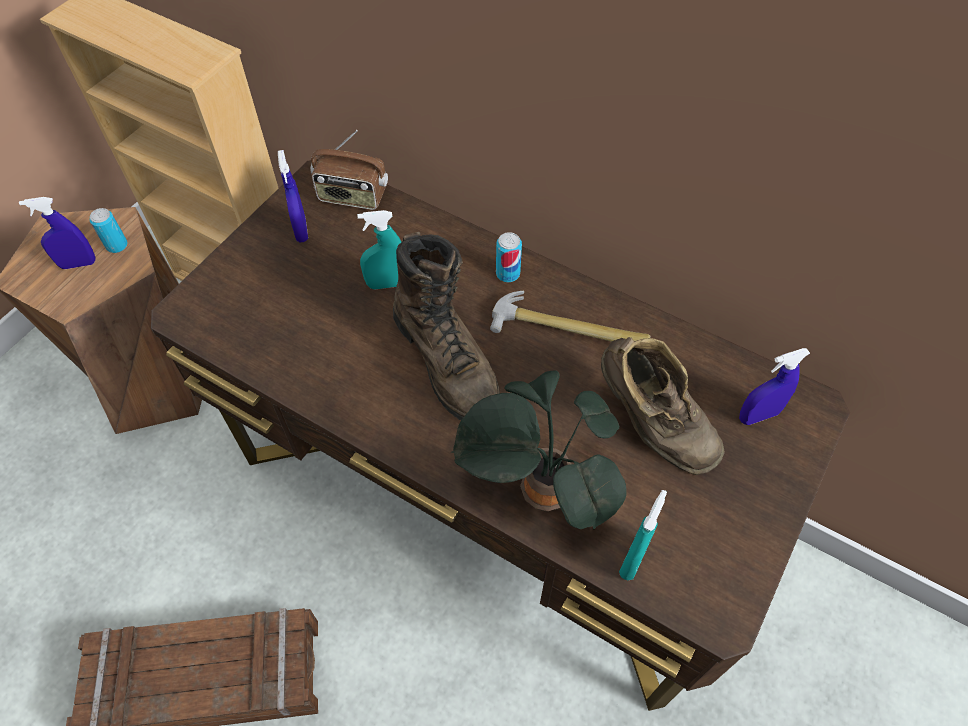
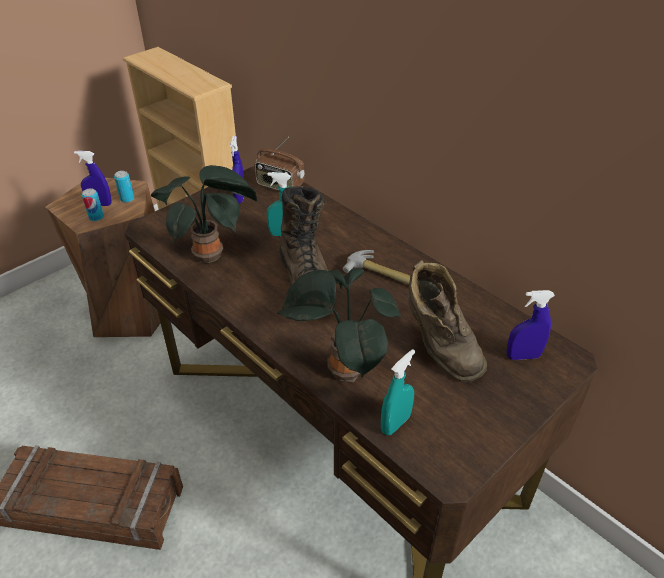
camera: 15 degrees right, 15 degrees down
can [496,232,522,282] -> can moved to [82,188,104,221]
none -> potted plant [151,165,258,263]

